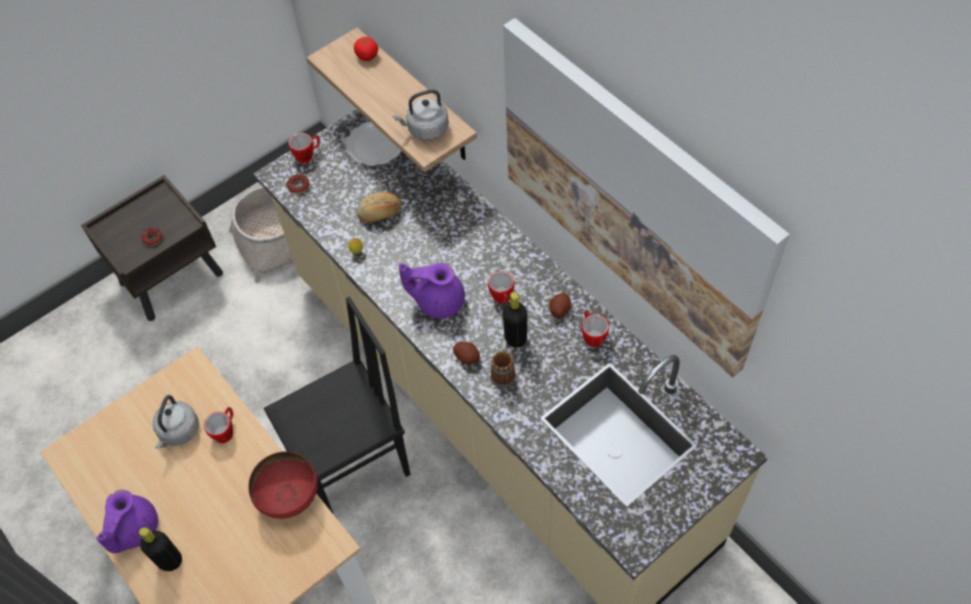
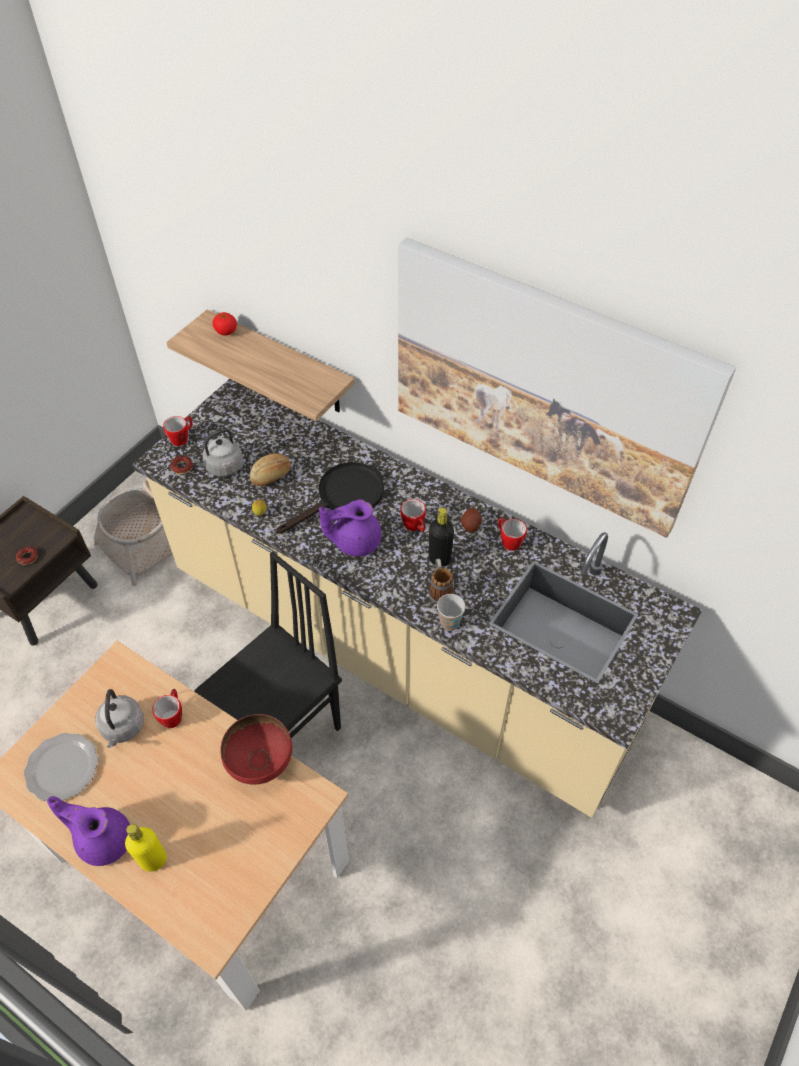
camera: 20 degrees left, 5 degrees down
purple teapot [96,490,158,553] -> purple teapot turned 120 degrees clockwise [47,796,130,866]
black bottle [139,527,182,571] -> yellow bottle [125,824,167,872]
plate [346,122,401,166] -> plate moved to [24,733,98,801]
grey kettle [393,89,449,140] -> grey kettle moved to [191,429,243,477]
potato [453,342,480,365] -> none
none -> black frying pan [276,462,384,534]
none -> cup [437,594,466,631]

